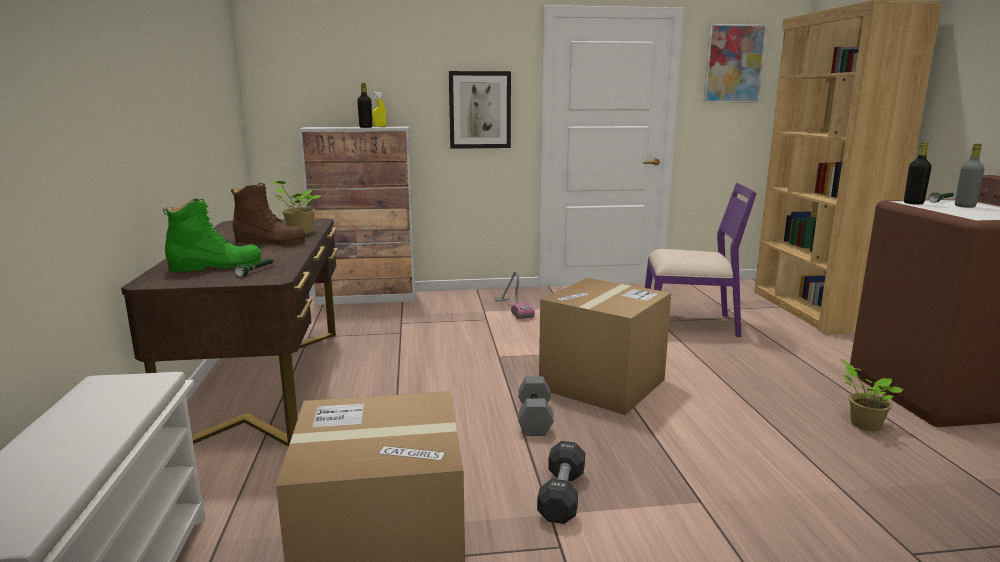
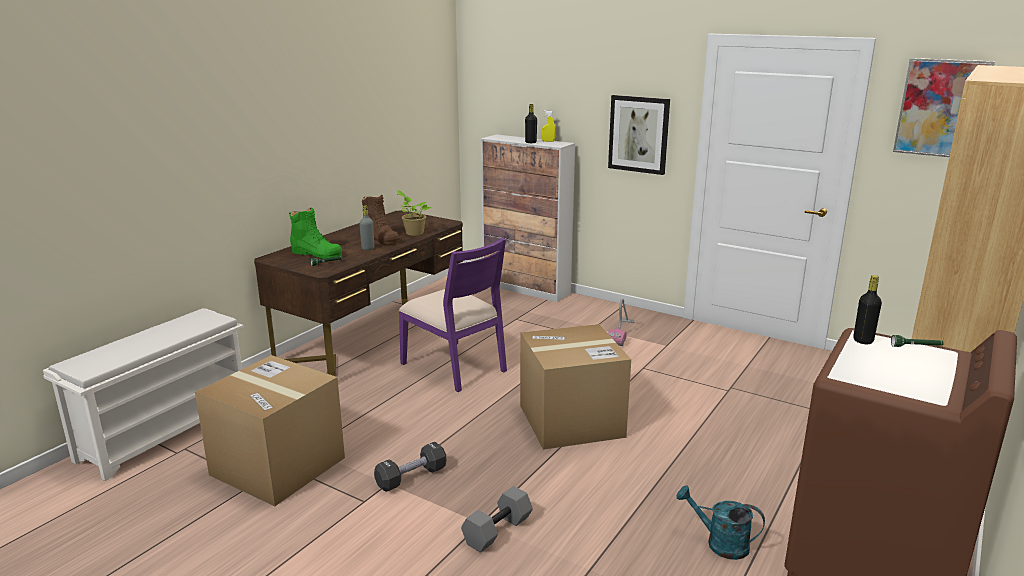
camera: 40 degrees right, 5 degrees up
grey dumbbell [518,376,554,436] -> grey dumbbell moved to [461,486,533,552]
purple chair [645,183,757,337] -> purple chair moved to [399,238,507,392]
potted plant [840,359,903,431] -> turquoise watering can [676,485,765,560]
grey bottle [955,144,985,208] -> grey bottle moved to [359,206,374,250]

